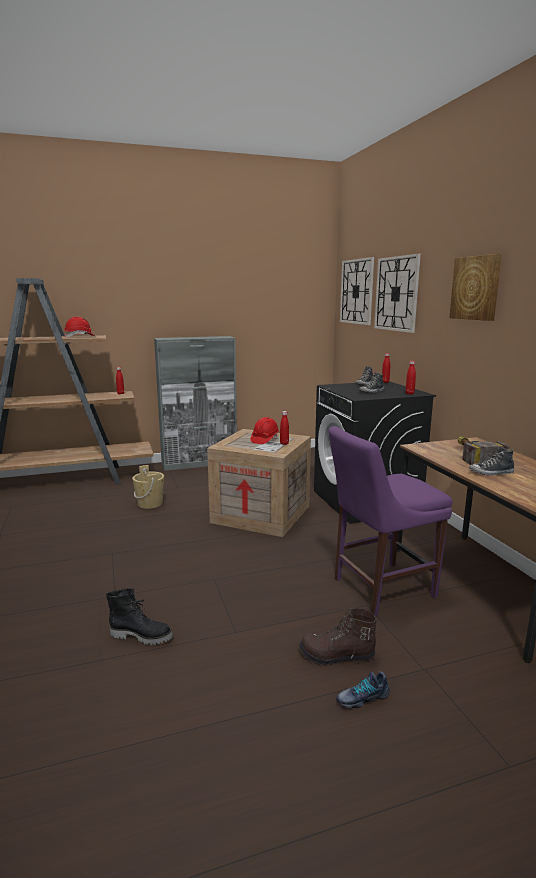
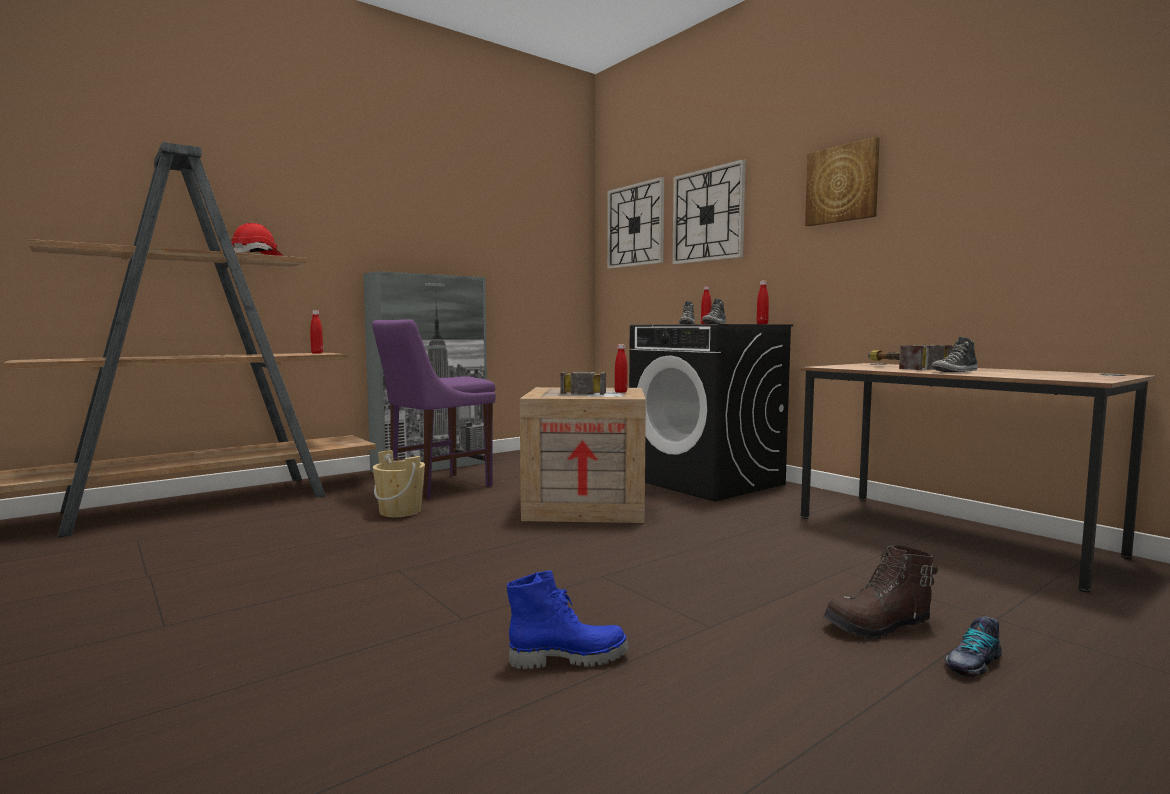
camera: 20 degrees left, 10 degrees down
black boot [106,588,173,645] -> blue boot [507,570,629,669]
red hard hat [251,417,280,444] -> hammer [560,372,606,395]
purple chair [328,426,452,616] -> purple chair moved to [372,319,496,499]

